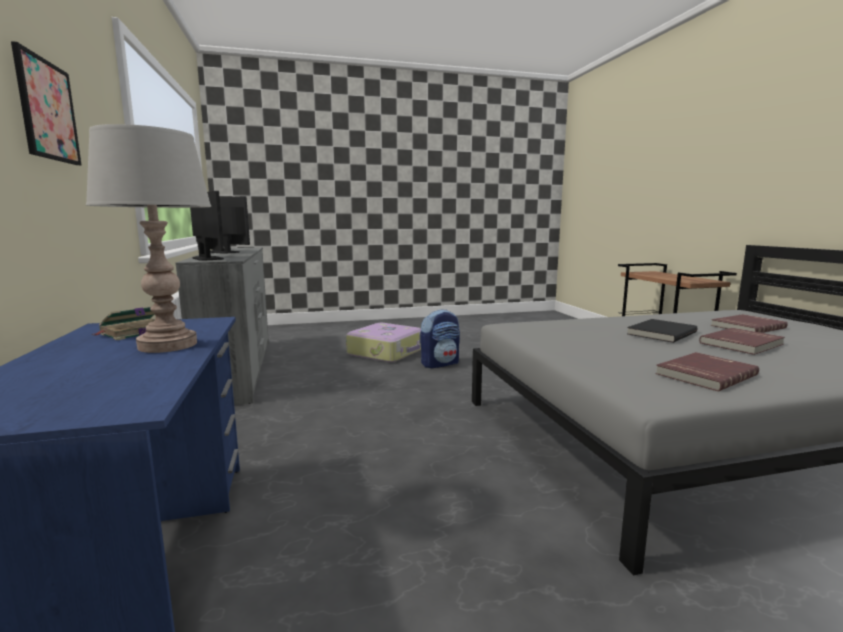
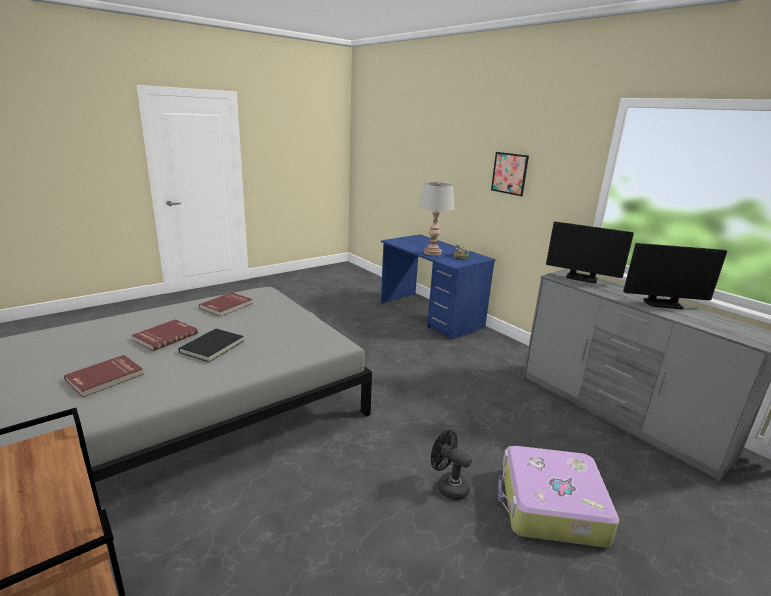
camera: 155 degrees right, 10 degrees up
backpack [420,309,460,368] -> black fan [431,430,472,500]

